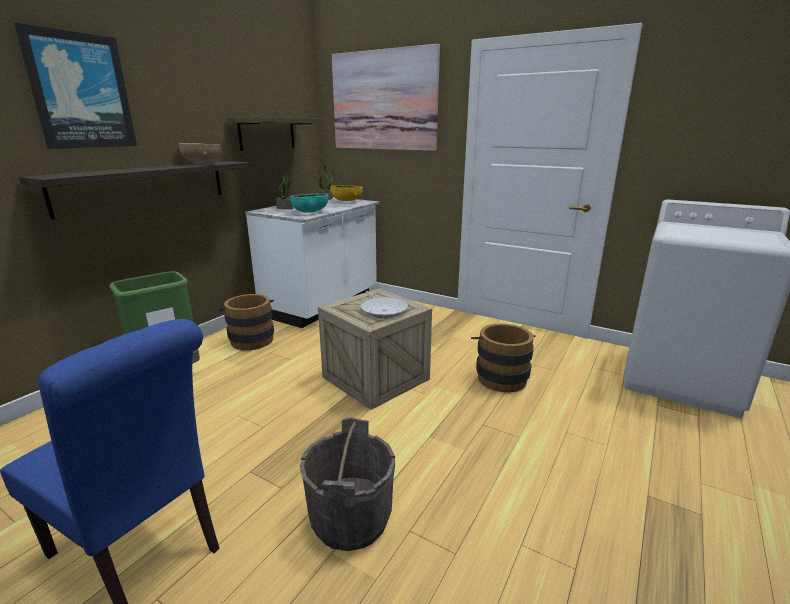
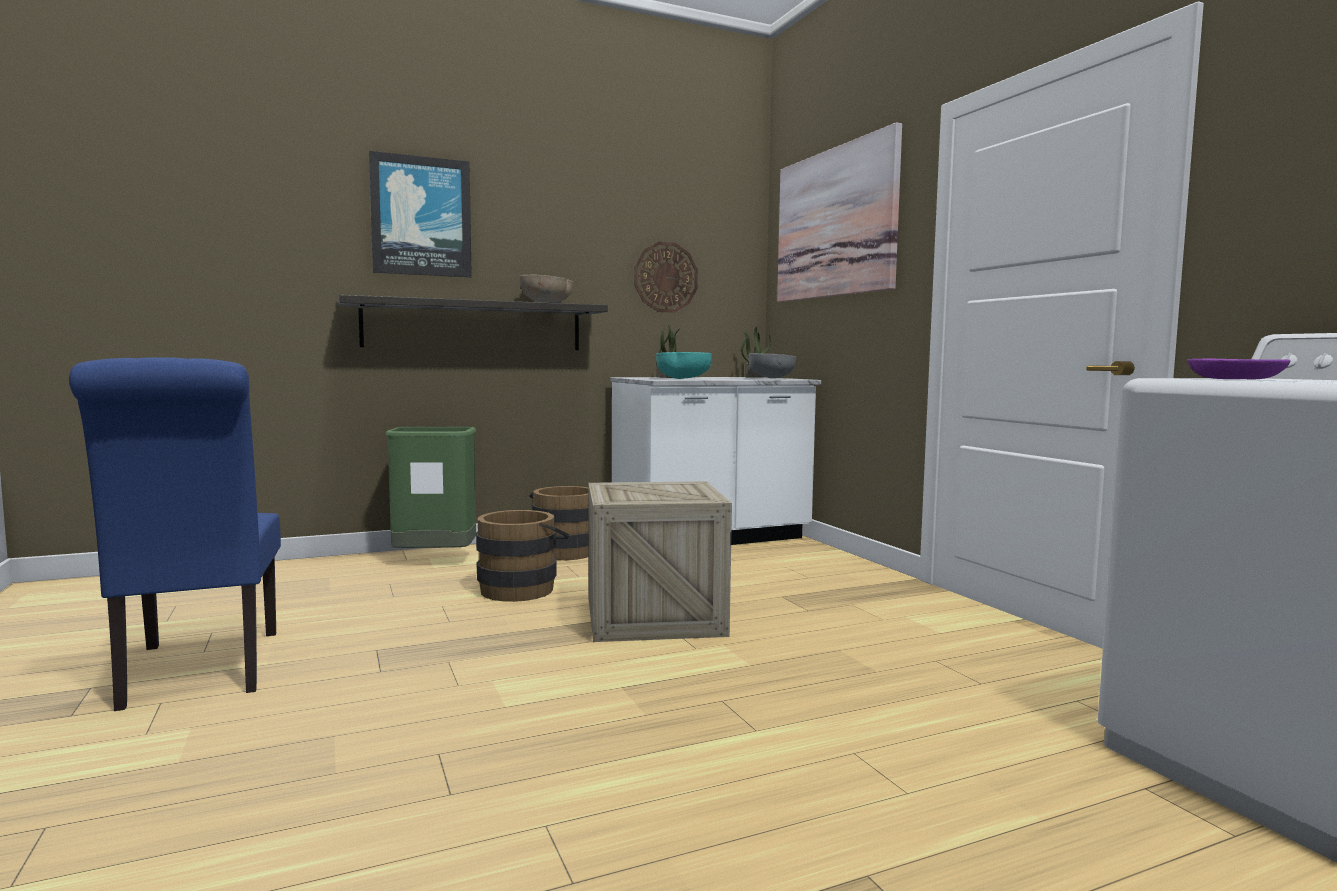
camera: 35 degrees right, 15 degrees down
shelf [227,117,324,151] -> wall clock [634,242,698,313]
grey bucket [300,418,395,551] -> none
yellow bowl [330,185,363,201] -> grey bowl [749,353,796,378]
frying pan [361,291,408,318] -> none
brown bucket [471,324,536,392] -> brown bucket moved to [476,510,569,602]
none -> purple bowl [1187,358,1291,379]

